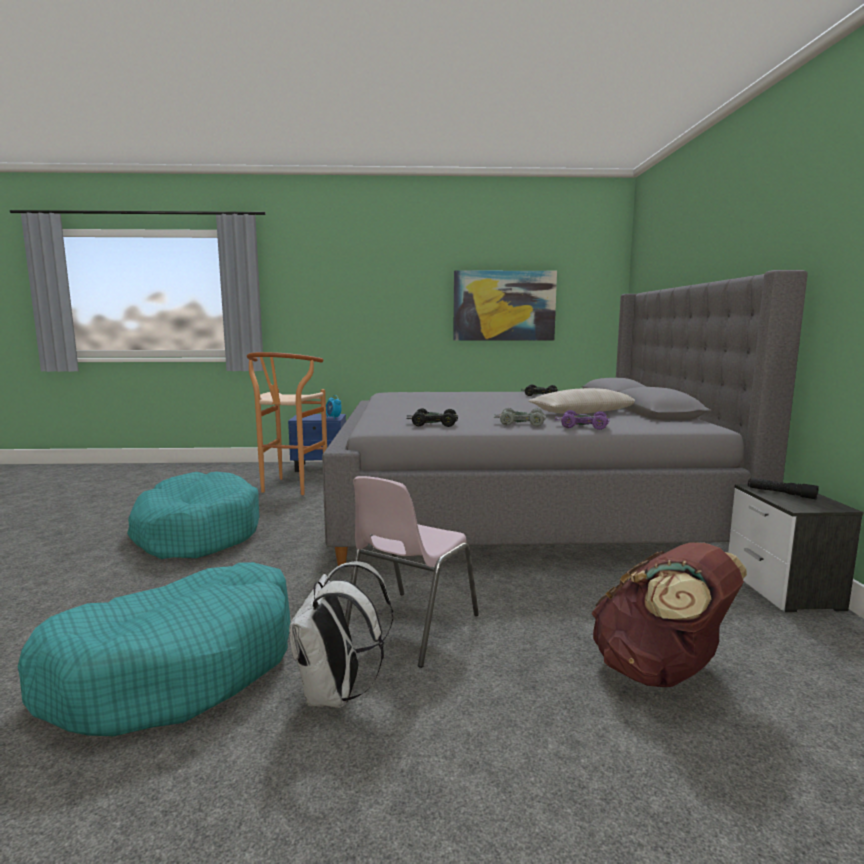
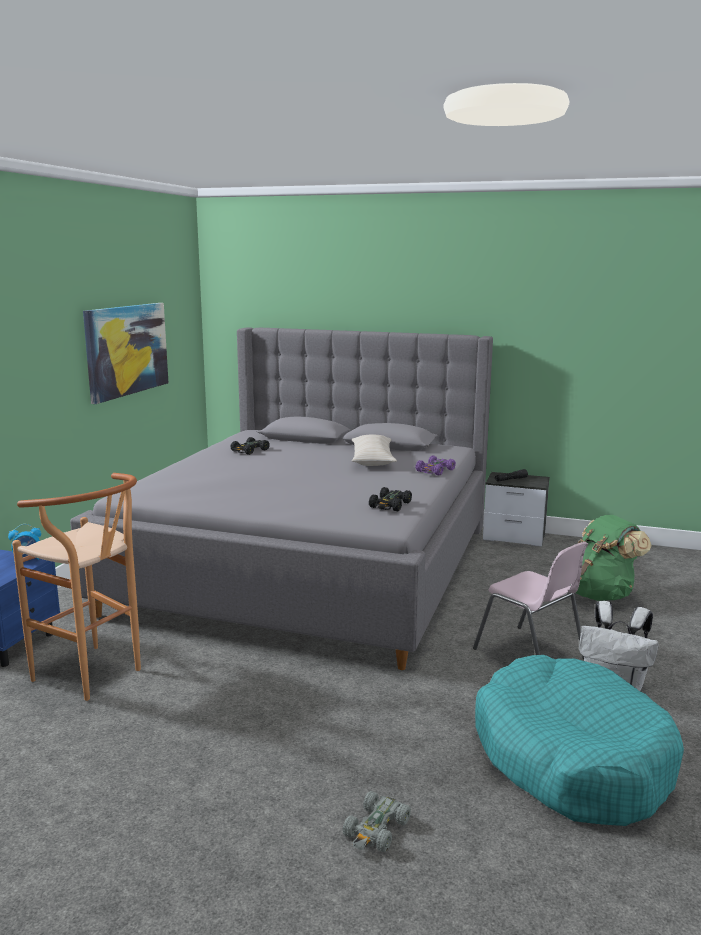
camera: 70 degrees left, 5 degrees up
turquoise dog bed [127,472,260,559] -> none
grey toy car [494,408,546,426] -> grey toy car moved to [343,791,411,852]
brown backpack [591,542,747,687] -> green backpack [576,515,652,601]

